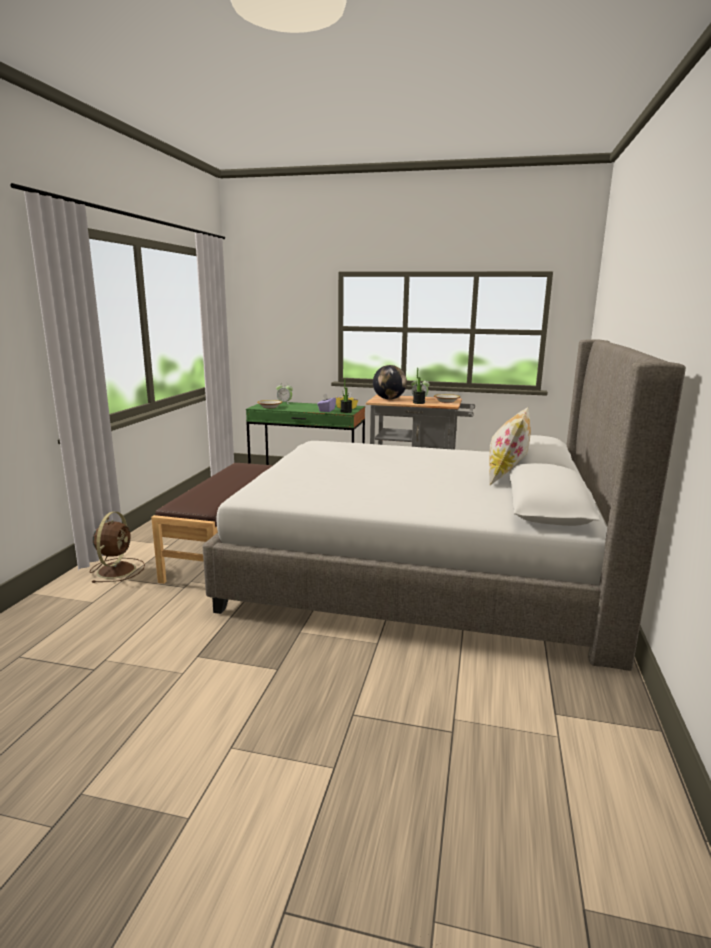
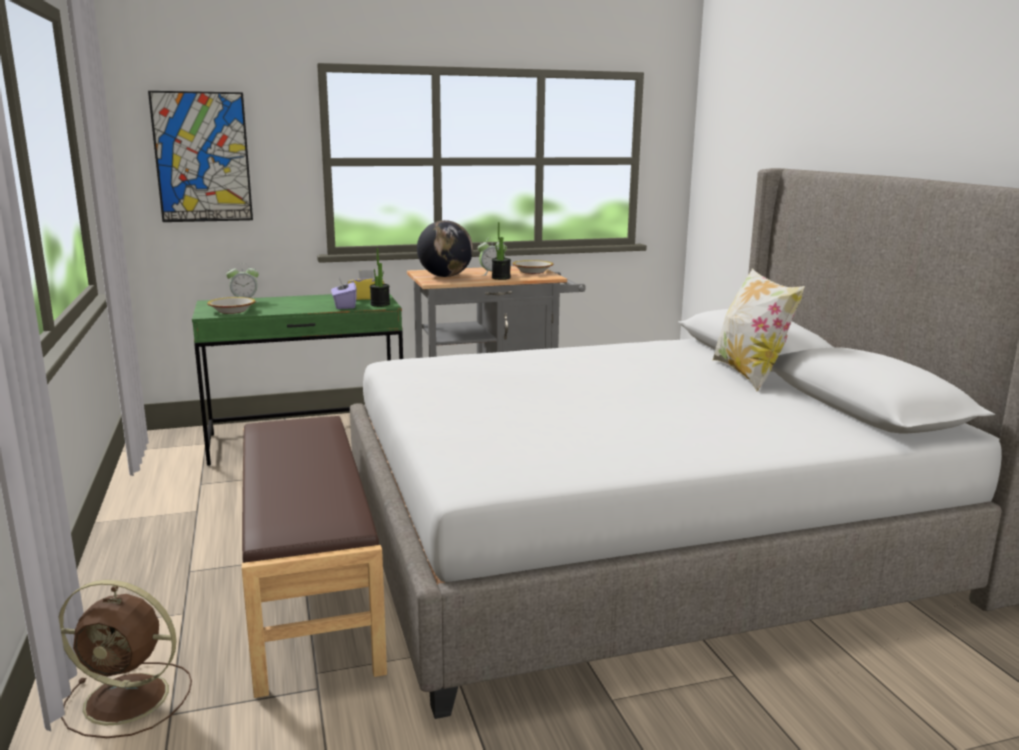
camera: 30 degrees left, 0 degrees up
brown fan [90,512,145,583] -> brown fan turned 120 degrees clockwise [59,580,192,738]
none -> picture [148,91,253,222]

